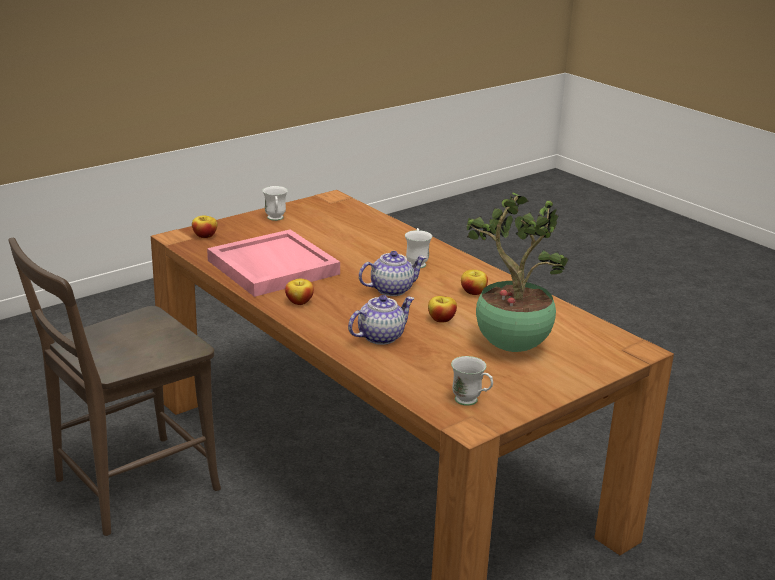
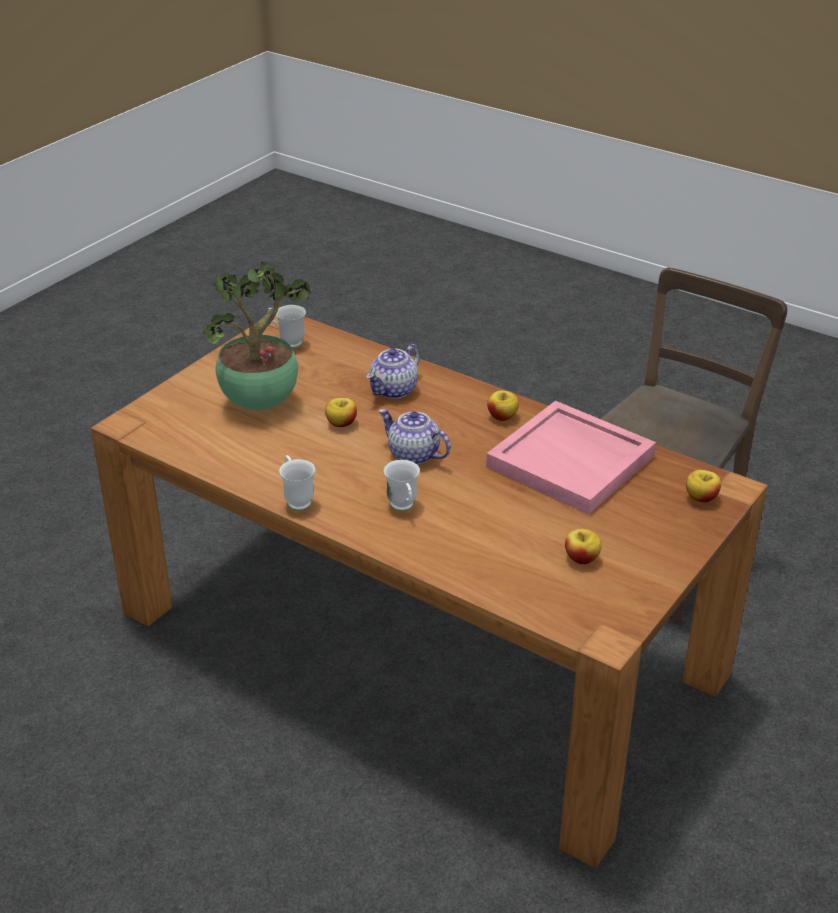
camera: 165 degrees right, 10 degrees up
white mug [262,186,288,221] -> white mug moved to [279,455,316,511]
teapot [359,251,426,296] -> teapot turned 75 degrees clockwise [379,409,451,465]
apple [461,270,488,295] -> apple moved to [565,529,602,564]

